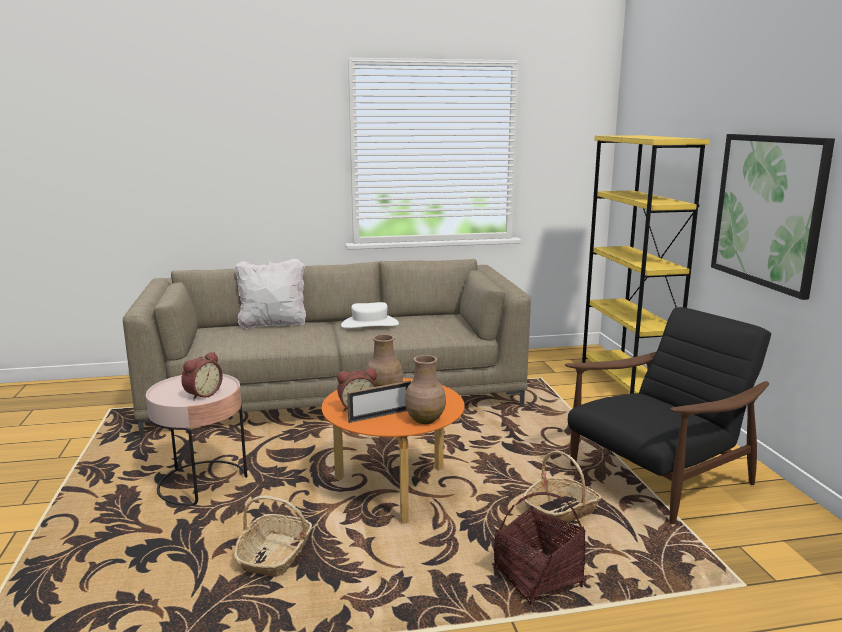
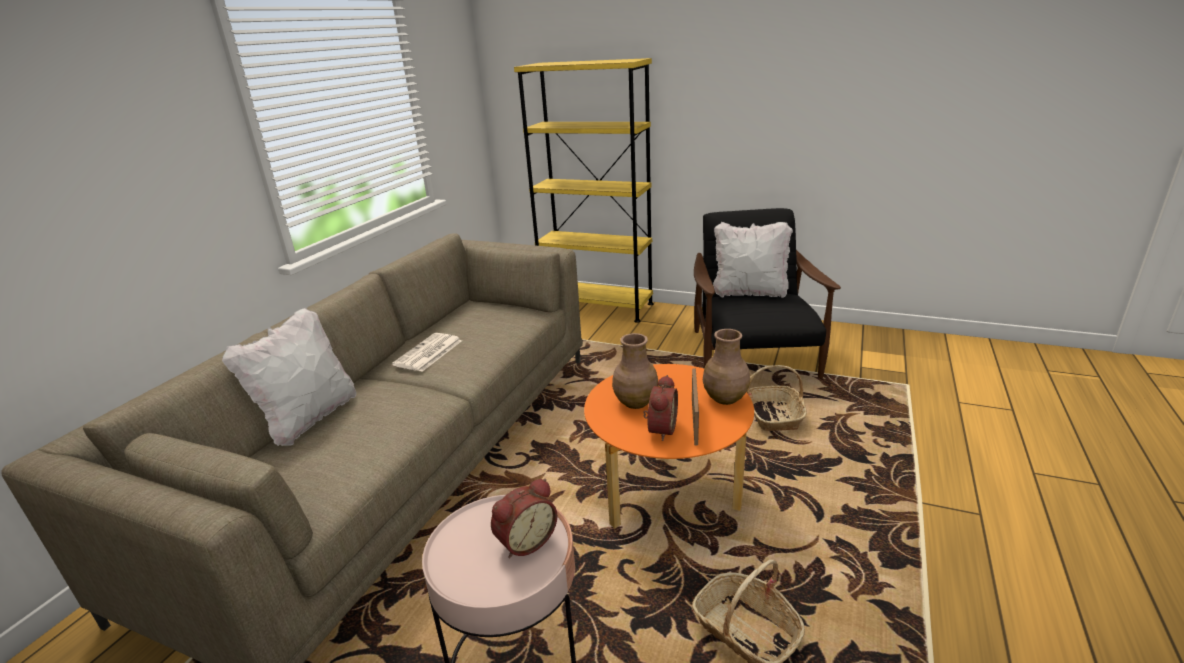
camera: 55 degrees left, 10 degrees up
alarm clock [181,352,223,401] -> alarm clock turned 75 degrees clockwise [491,478,557,558]
white hat [341,302,399,328] -> newspaper [392,333,462,372]
basket [494,492,586,605] -> none
picture [711,134,835,300] -> none
none -> white pillow [713,222,793,298]

